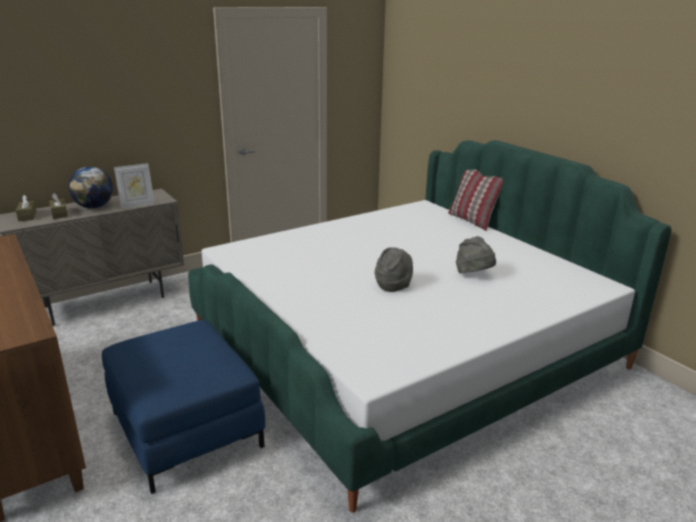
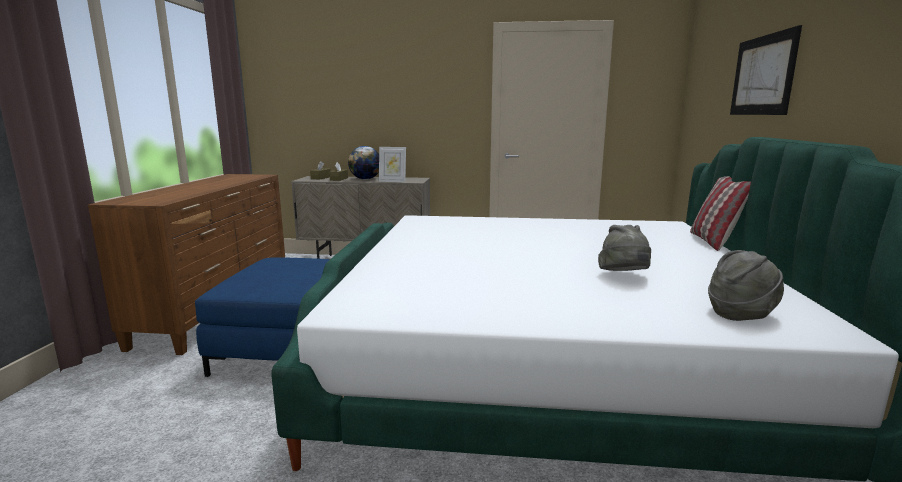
camera: 40 degrees right, 10 degrees down
grey hat [374,247,413,292] -> grey hat moved to [708,250,784,321]
none -> picture [730,25,802,115]

